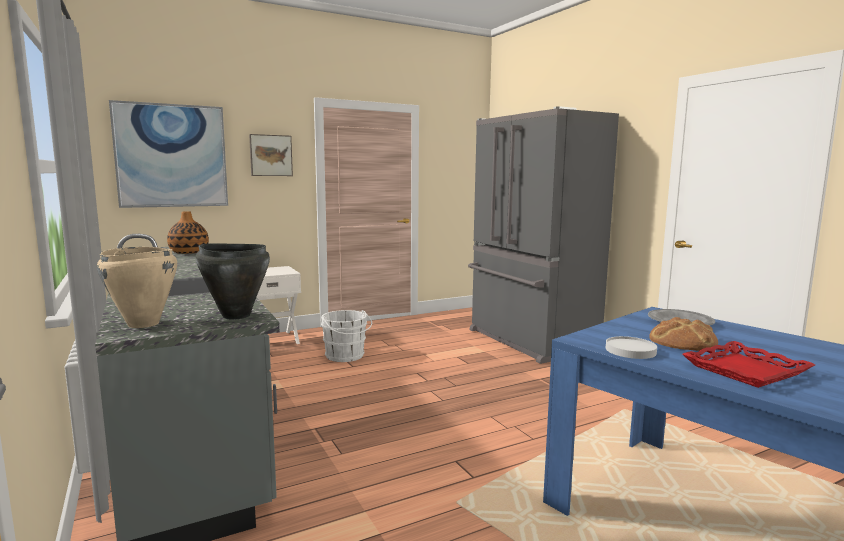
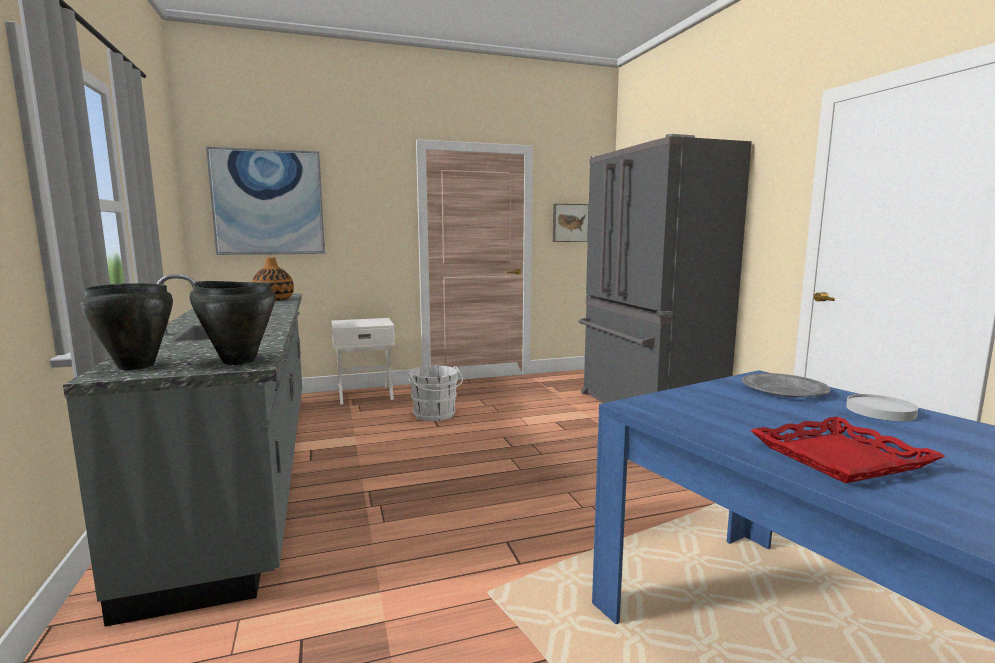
camera: 10 degrees right, 0 degrees up
beige cooking pot [97,247,177,328] -> black cooking pot [80,283,173,370]
picture [249,134,293,176] -> picture moved to [553,204,589,242]
white plate [606,336,657,359] -> white plate moved to [846,394,918,421]
bread [649,317,718,351] -> none

